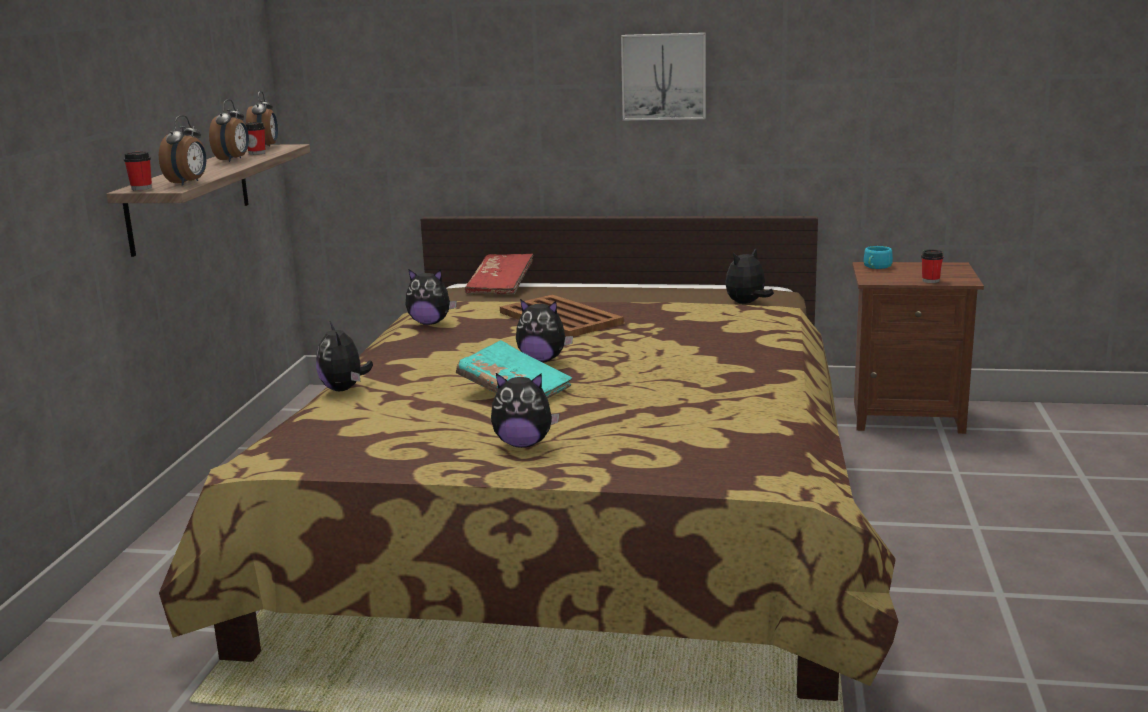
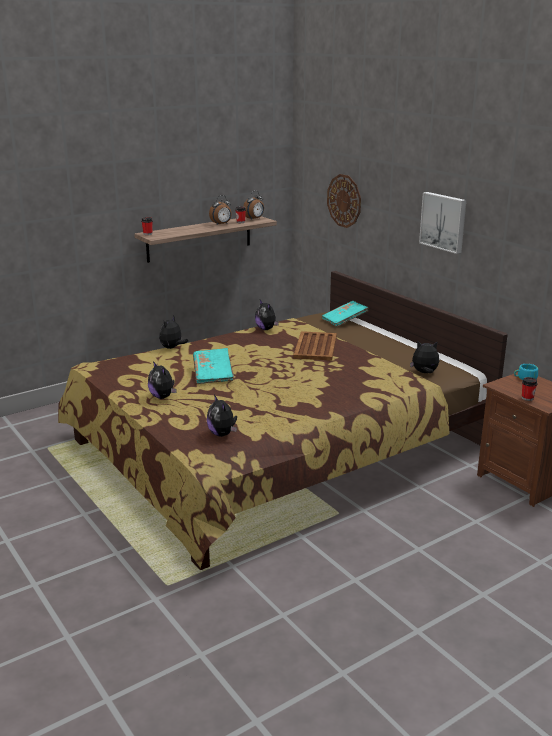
camera: 45 degrees right, 5 degrees up
alarm clock [159,115,206,186] -> none
red book [465,254,533,294] -> turquoise book [322,301,368,327]
plush toy [516,299,573,362] -> plush toy moved to [207,395,237,437]
none -> wall clock [327,174,361,228]

